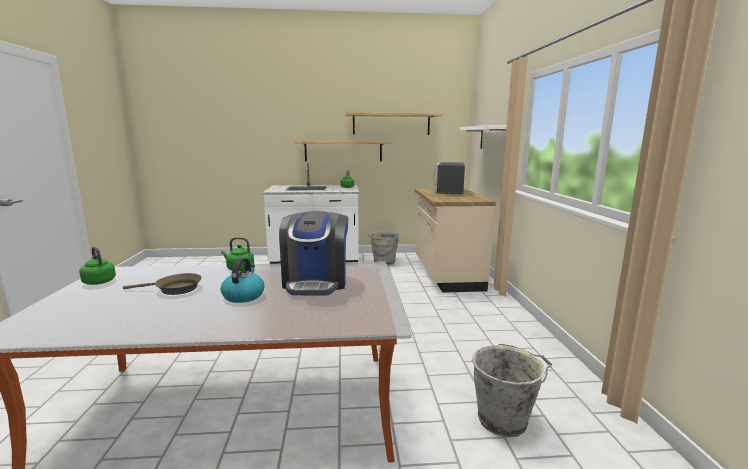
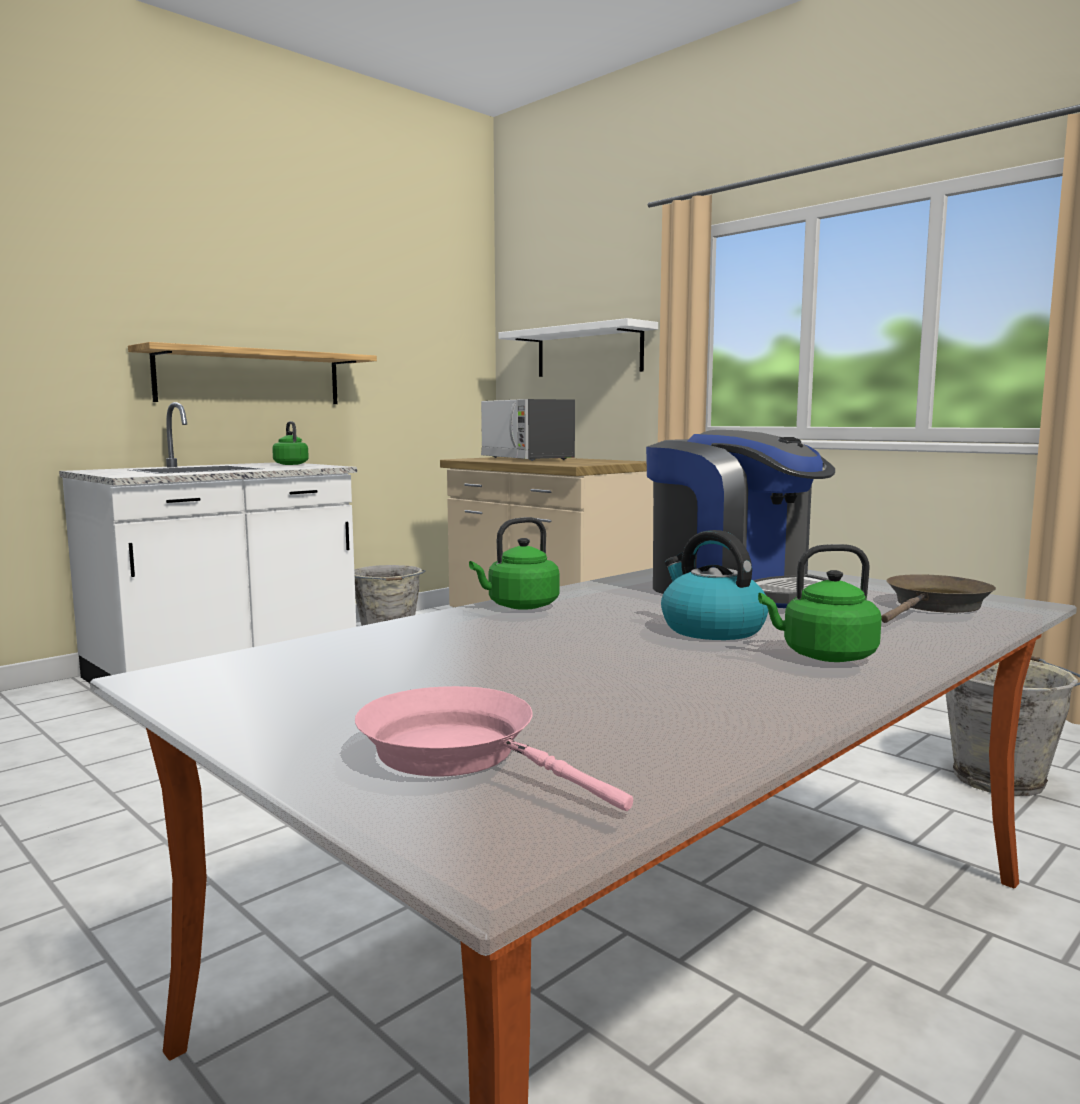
camera: 40 degrees left, 5 degrees down
green kettle [79,247,116,285] -> green kettle moved to [758,544,882,662]
brown frying pan [123,273,202,295] -> brown frying pan moved to [881,574,996,623]
shelf [345,112,442,135] -> none
none -> pink frying pan [355,686,633,811]

